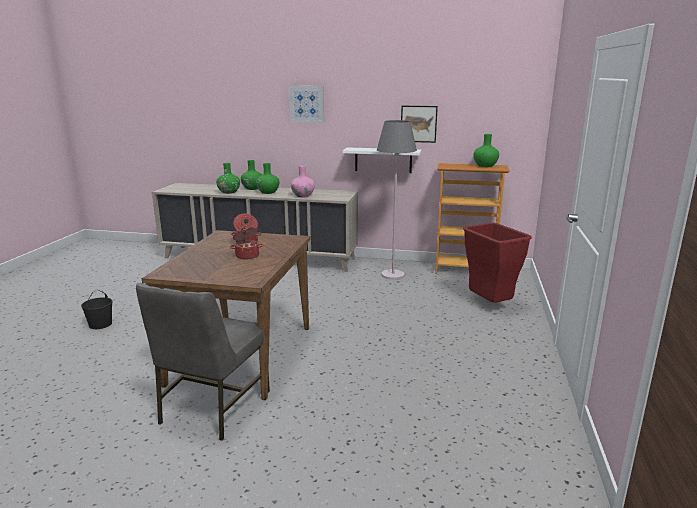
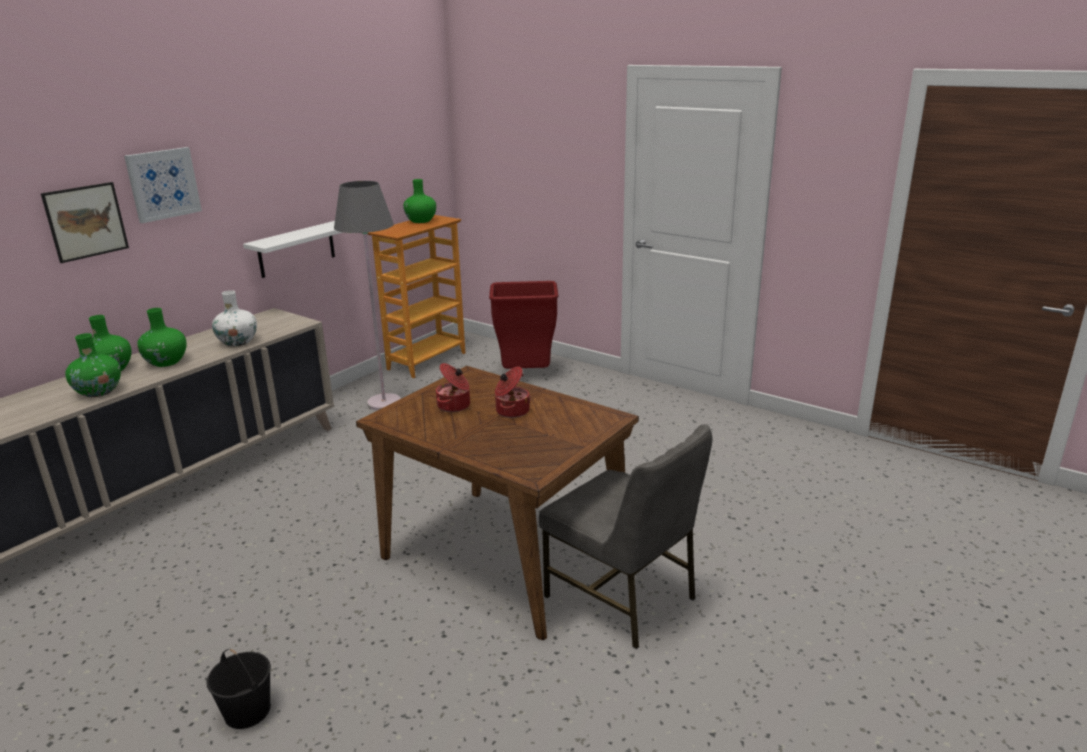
camera: 65 degrees left, 5 degrees up
pink vase [291,165,315,197] -> white vase [212,290,257,346]
picture [401,106,438,143] -> picture moved to [41,182,129,263]

